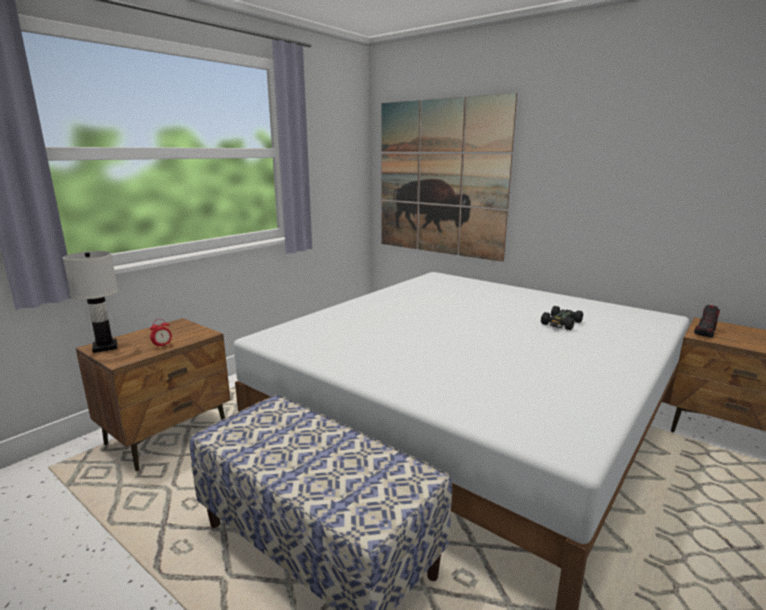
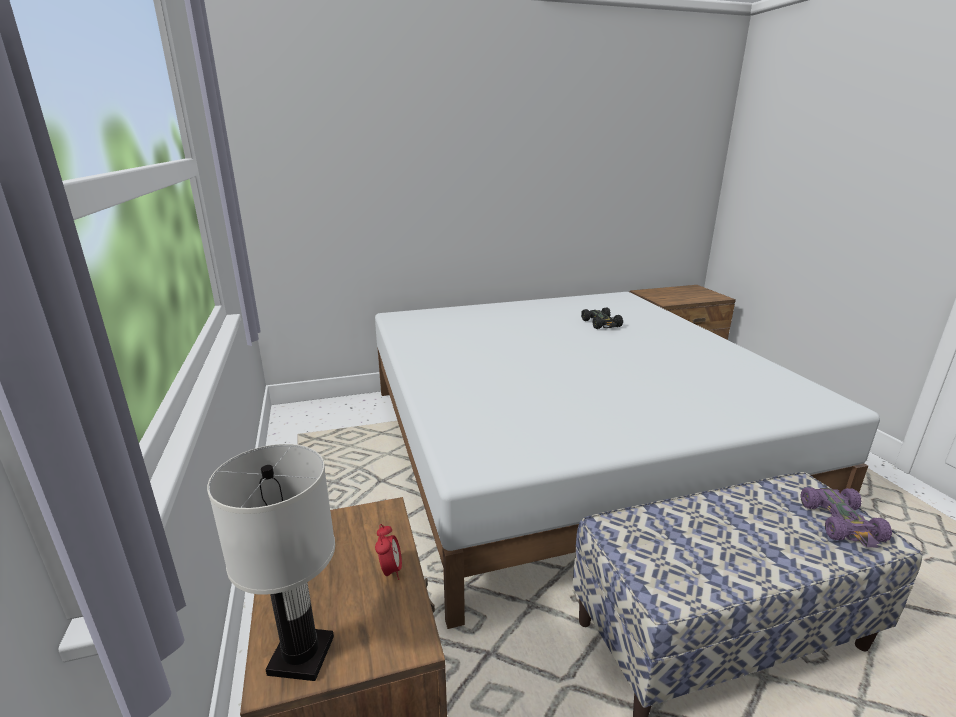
camera: 55 degrees left, 5 degrees up
picture [381,93,517,262] -> none
shoe [694,305,720,338] -> none
none -> purple toy car [800,487,892,547]

